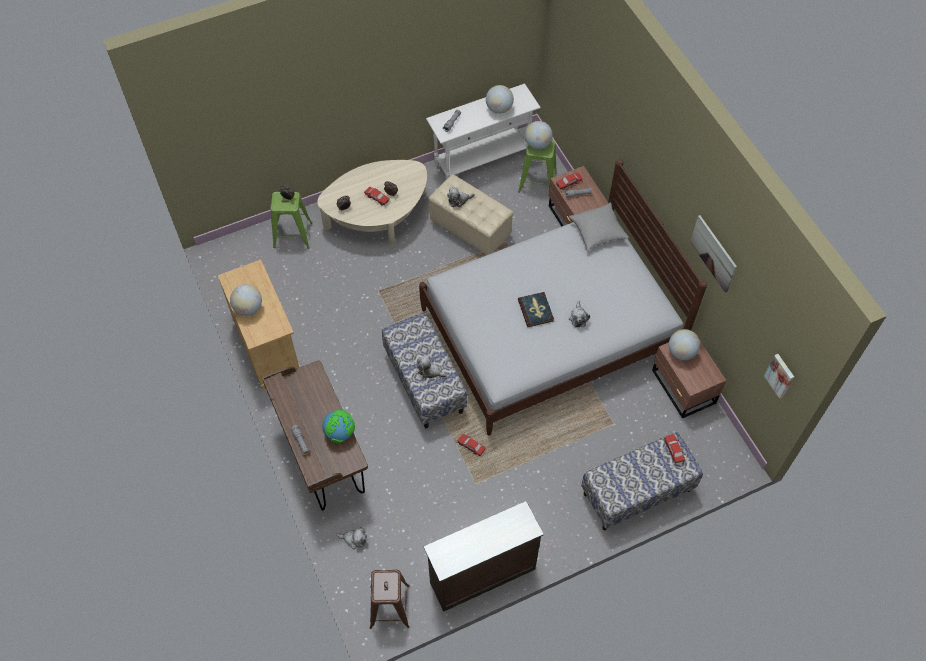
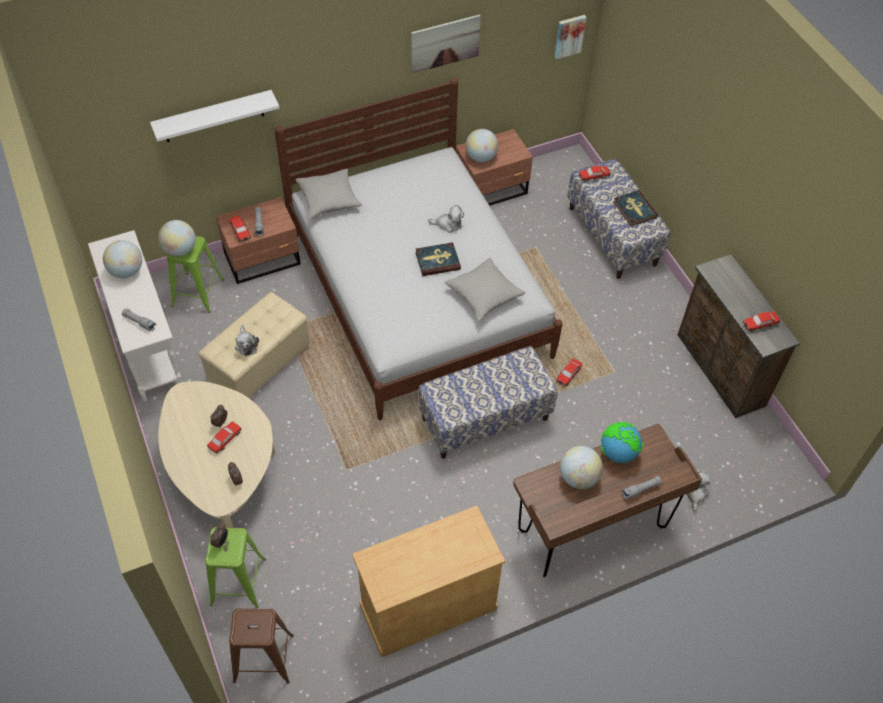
camera: 90 degrees left, 5 degrees down
globe [230,284,262,316] -> globe moved to [560,446,603,489]
brown stool [370,570,410,629] -> brown stool moved to [229,608,294,684]
plush toy [417,355,447,378] -> none
none -> white shelf [150,90,279,142]
none -> grey pillow [444,258,525,321]
none -> book [613,190,658,226]
none -> toy car [743,311,780,332]

